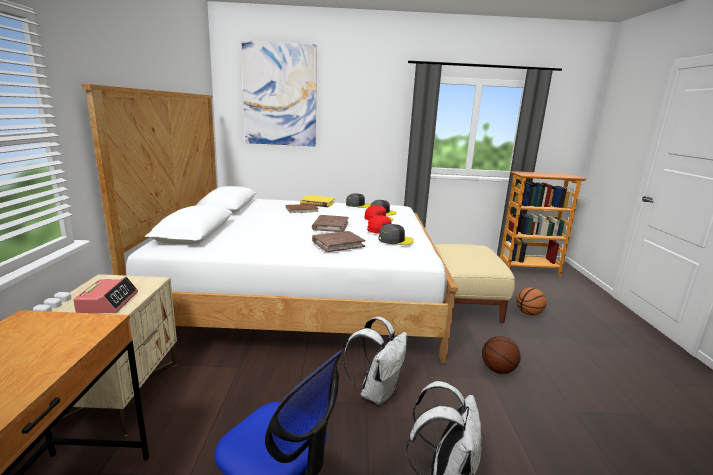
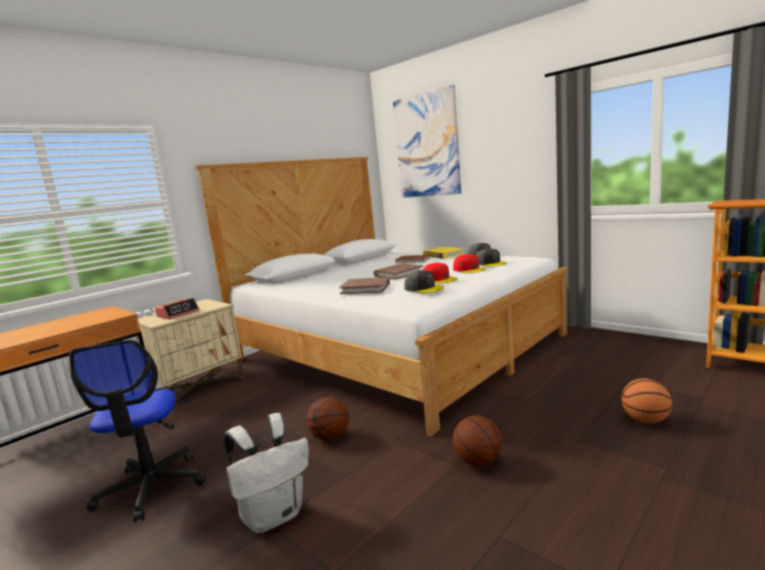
camera: 45 degrees right, 5 degrees down
white backpack [343,317,407,405] -> basketball [307,397,349,441]
beige ottoman [434,244,515,324] -> none

